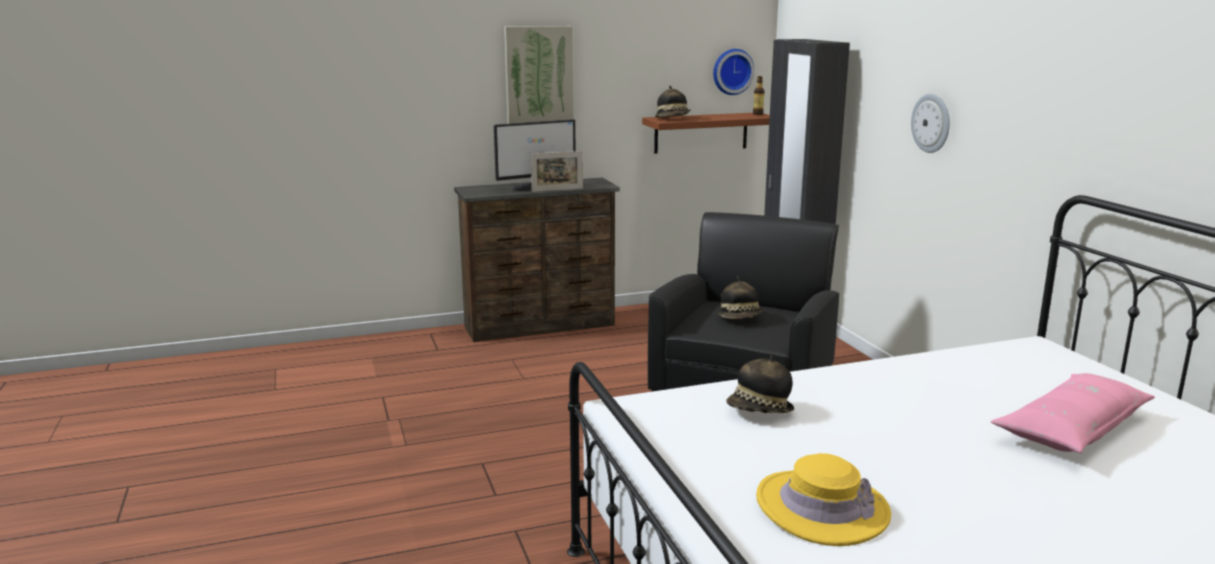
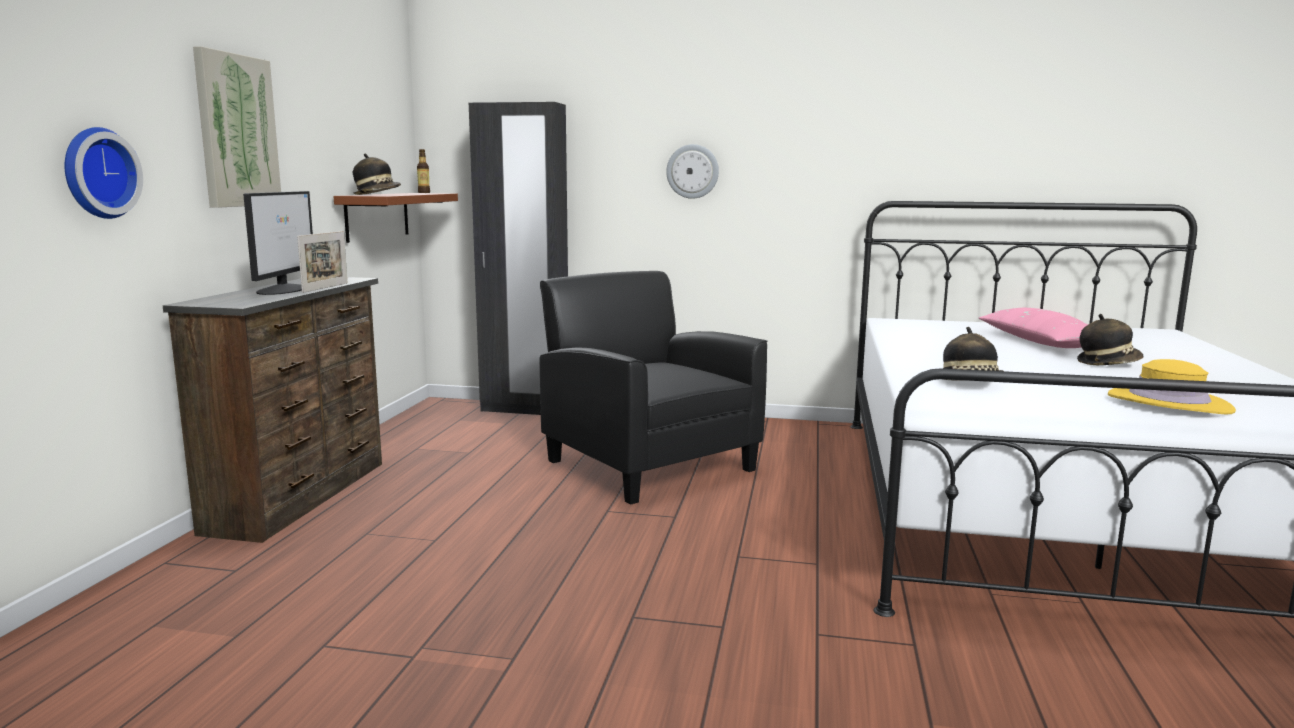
camera: 60 degrees left, 5 degrees down
wall clock [713,49,755,95] -> wall clock moved to [65,127,143,219]
hat [717,276,763,319] -> hat moved to [1077,314,1144,365]

